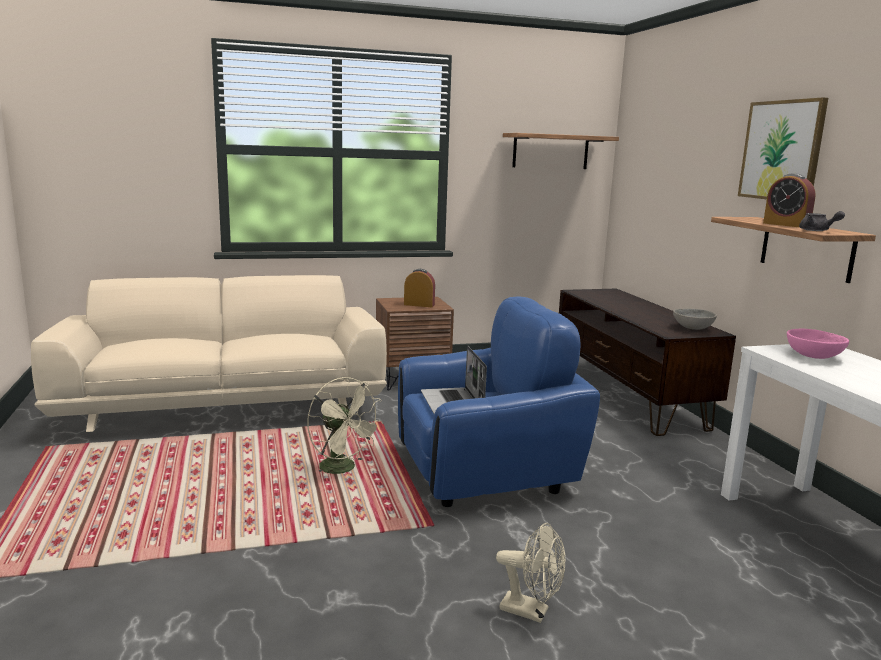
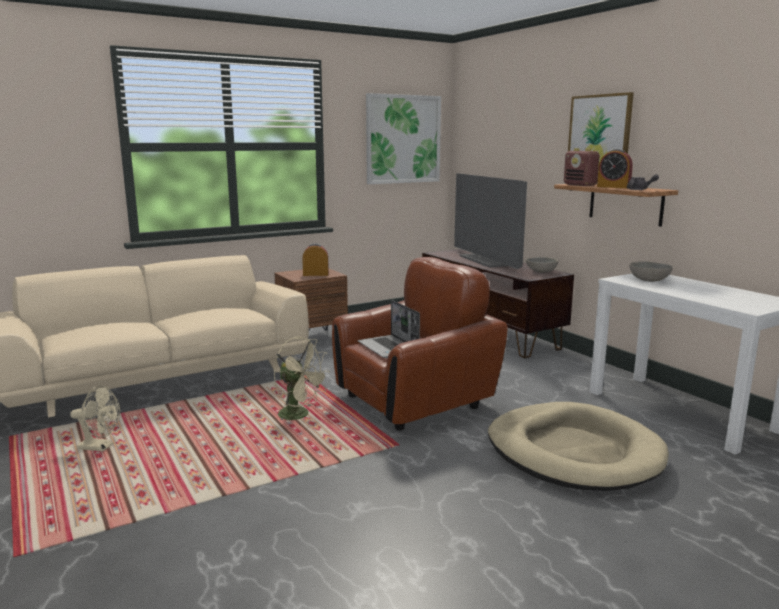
camera: 15 degrees left, 0 degrees up
blue armchair [398,297,600,507] -> brown armchair [332,257,507,431]
beige fan [496,523,566,623] -> beige fan moved to [70,386,120,452]
shelf [503,133,619,169] -> picture [366,93,441,184]
pink bowl [787,329,849,359] -> grey bowl [629,261,673,282]
none -> television [454,173,527,269]
none -> beige dog bed [488,402,669,491]
none -> radio [564,148,600,186]

